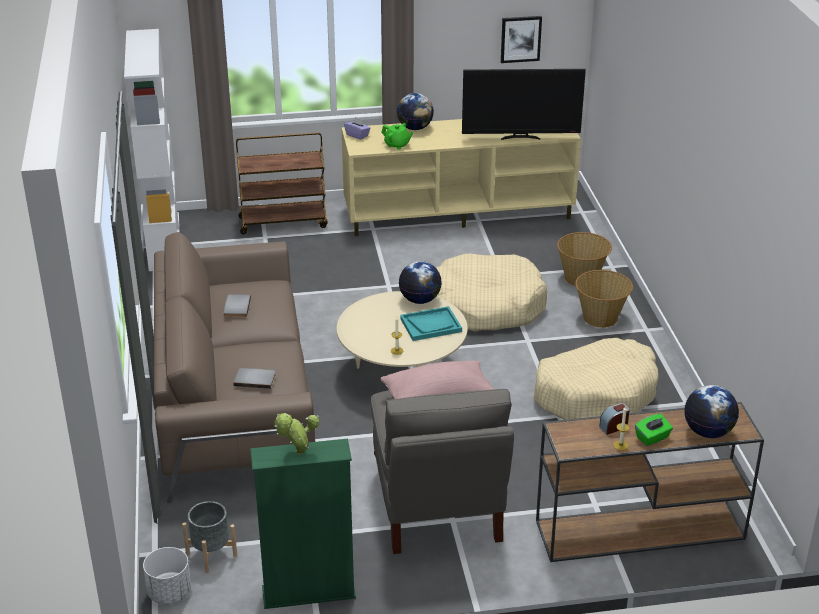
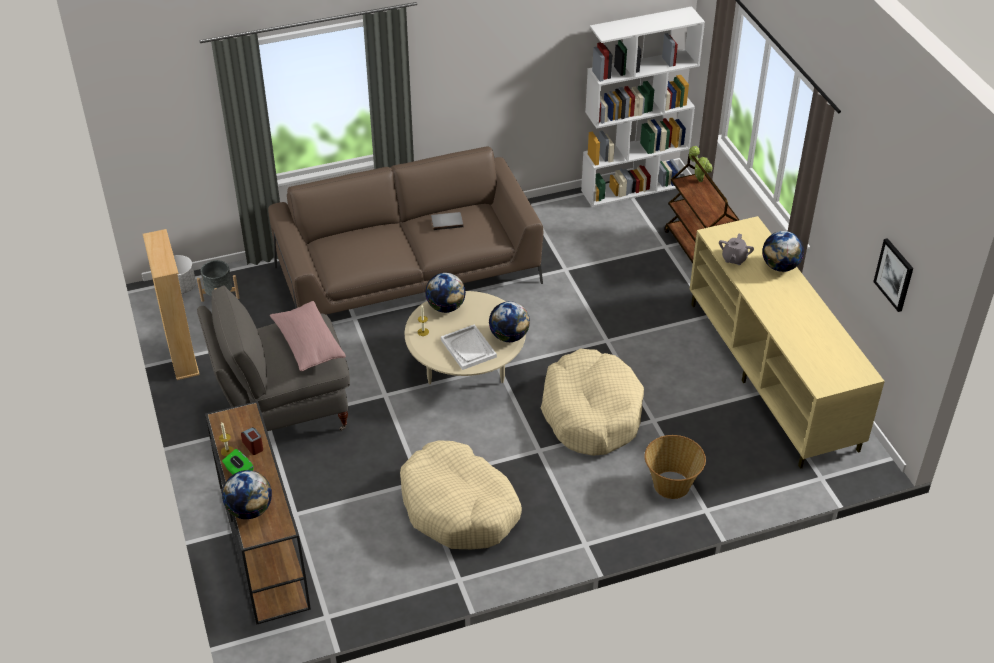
camera: 80 degrees right, 10 degrees up
grey book [233,368,276,389] -> none
green bookcase [250,439,356,609] -> beige bookcase [143,229,200,380]
potted plant [274,413,319,455] -> potted plant moved to [689,146,713,182]
purple tissue box [344,117,370,140] -> none
green teapot [381,123,413,150] -> grey teapot [719,233,754,265]
turquoise tray [400,306,462,341] -> white tray [441,324,497,370]
television [462,69,586,140] -> none
basket [575,270,633,328] -> none
none -> globe [425,273,466,313]

